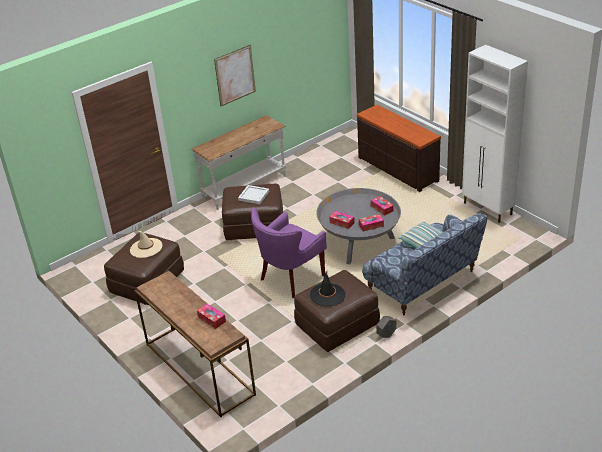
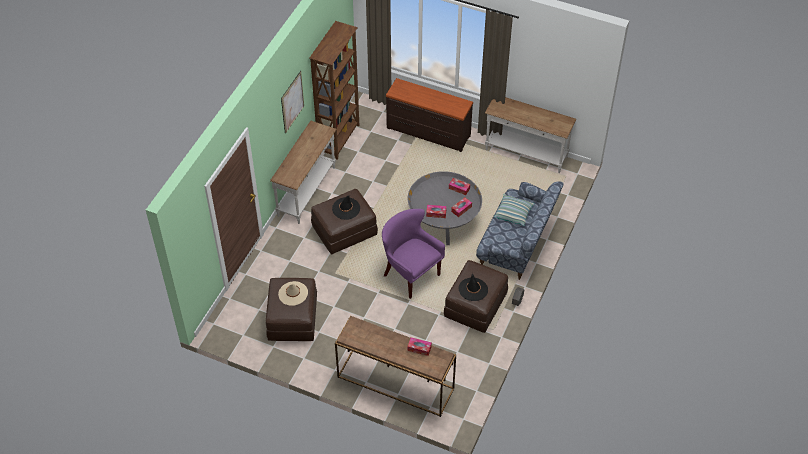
camera: 30 degrees left, 15 degrees up
white tray [238,185,269,204] -> black hat [332,195,360,220]
purple armchair [251,207,327,298] -> purple armchair turned 120 degrees clockwise [382,209,445,299]
white cabinet [462,45,528,223] -> white console table [485,97,576,173]
none -> brown bookcase [310,21,359,160]

